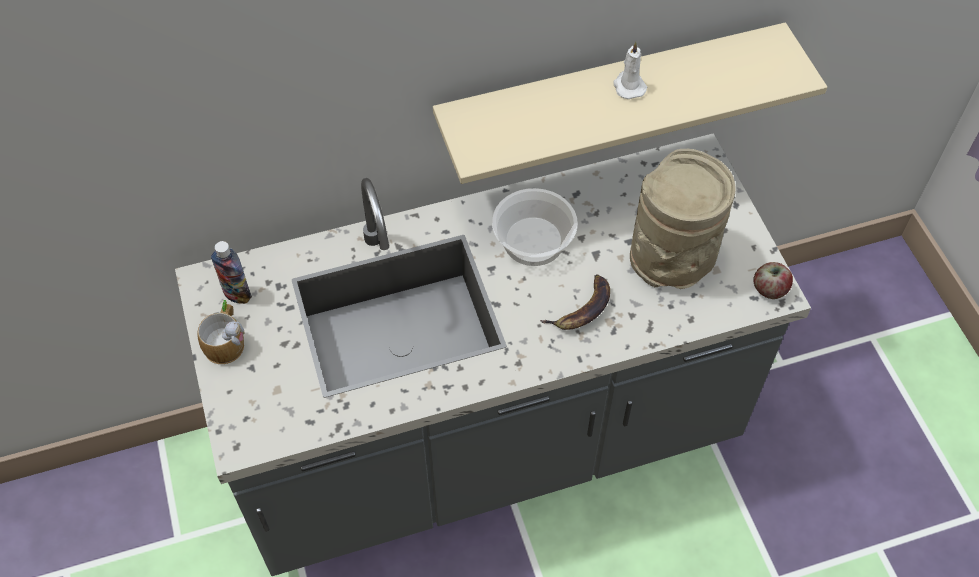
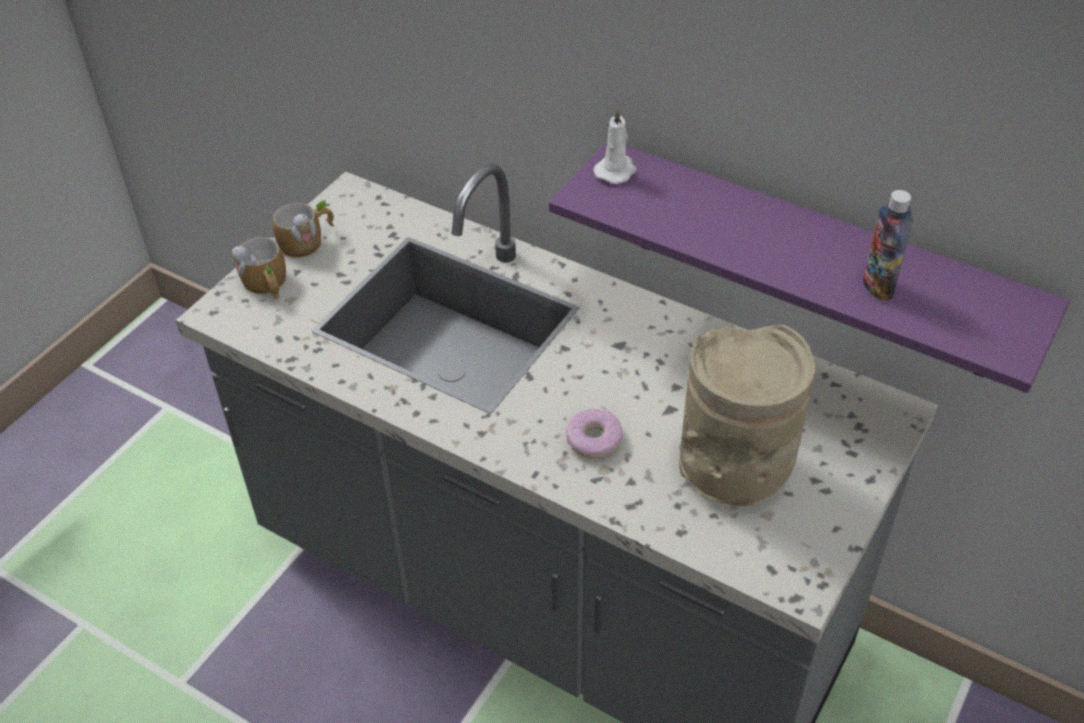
camera: 50 degrees right, 10 degrees down
bottle [211,241,252,304] -> bottle moved to [863,190,913,300]
beige shelf [433,23,827,184] -> purple shelf [549,140,1070,393]
bowl [492,188,578,266] -> none
banana [540,275,610,330] -> donut [566,409,623,459]
white candle [613,42,647,99] -> white candle moved to [594,107,636,184]
apple [753,262,793,299] -> none
none -> mug [231,237,286,300]

